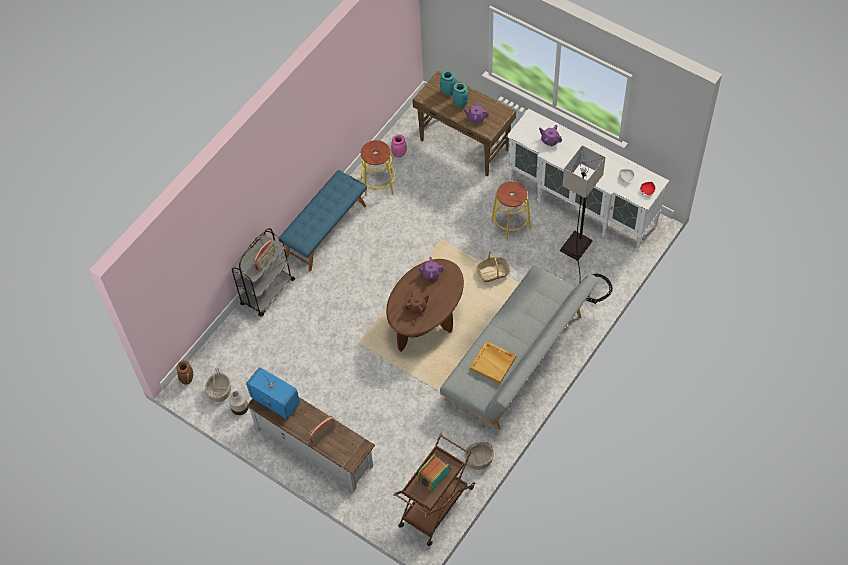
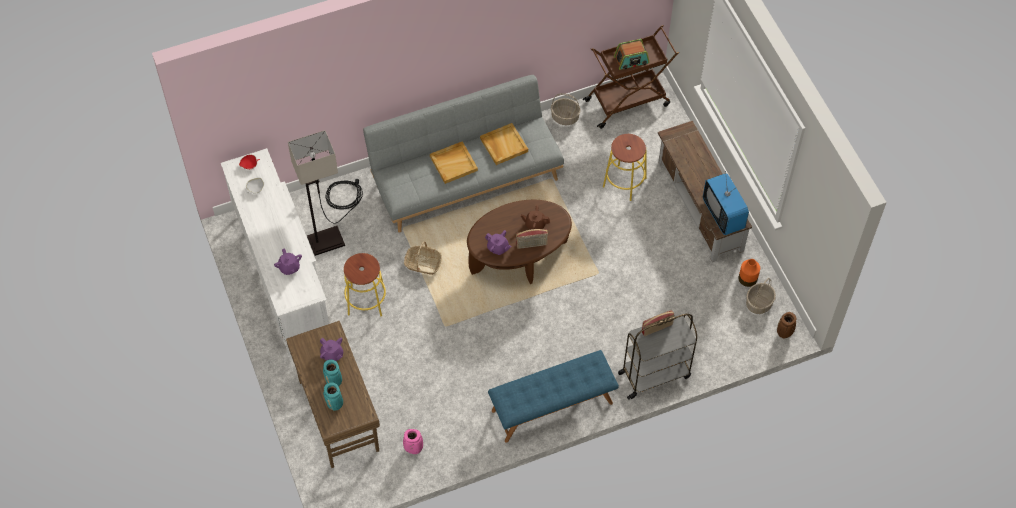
camera: 150 degrees left, 0 degrees up
beige vase [228,391,248,415] -> orange vase [739,259,760,287]
radio [309,415,336,445] -> radio moved to [516,229,548,249]
yellow stool [361,140,395,196] -> yellow stool moved to [603,134,646,201]
none -> beige tray [430,141,478,184]

